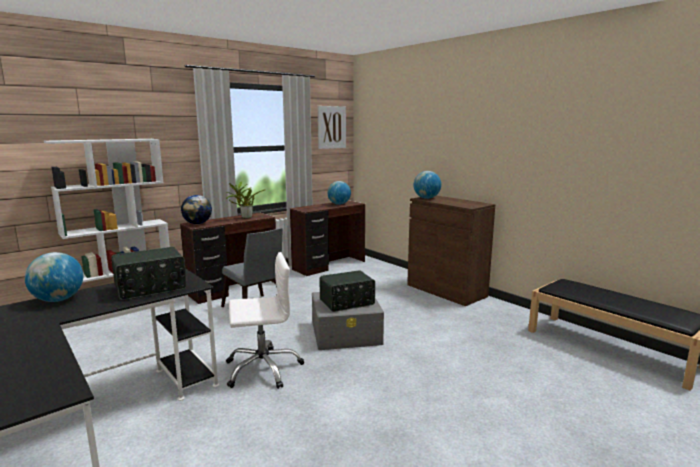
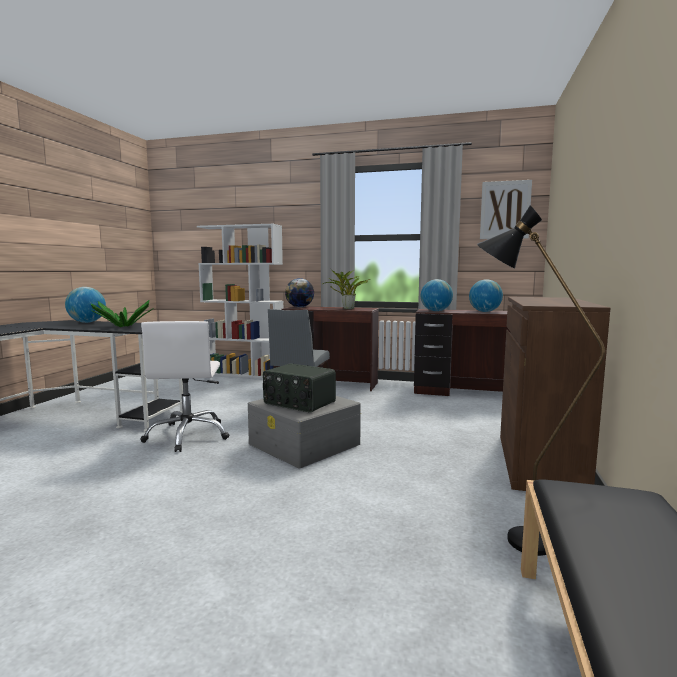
camera: 55 degrees right, 5 degrees down
radio [111,247,187,300] -> potted plant [91,300,154,327]
white office chair [226,252,304,389] -> white office chair turned 45 degrees clockwise [141,321,229,452]
globe [413,171,441,199] -> globe moved to [421,279,453,311]
none -> black floor lamp [477,205,605,556]

